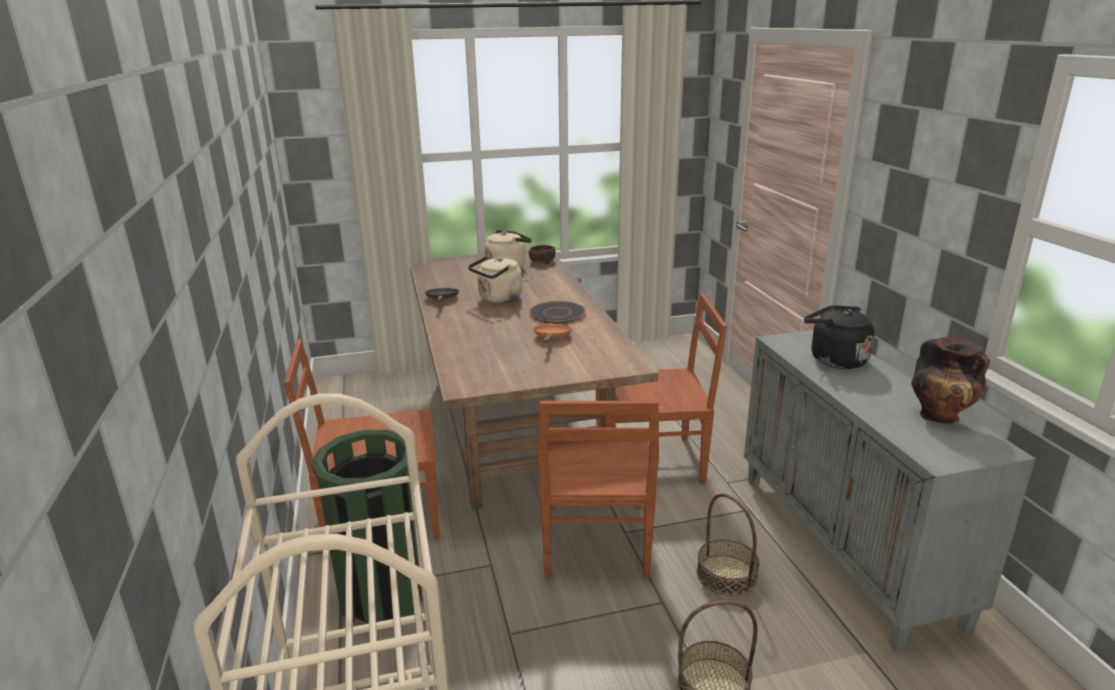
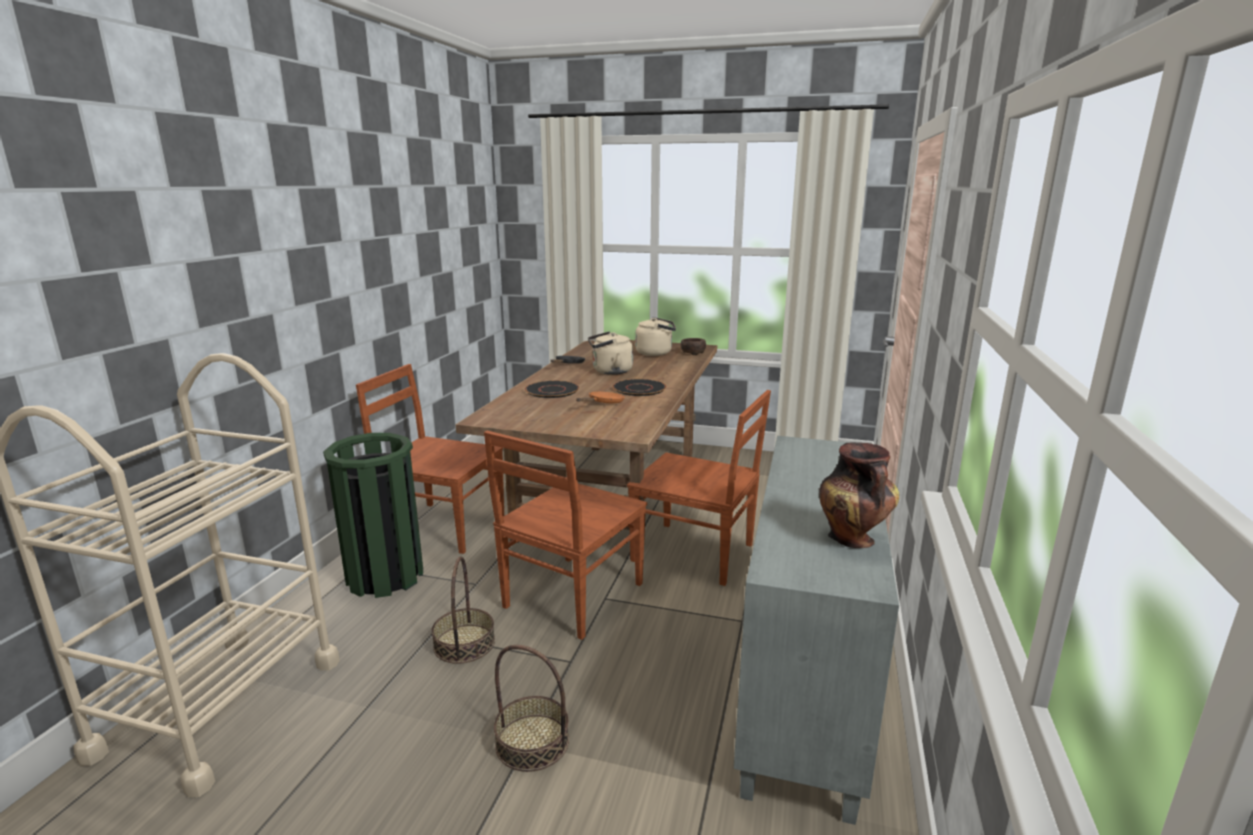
camera: 30 degrees right, 5 degrees down
basket [697,493,759,596] -> basket moved to [431,556,495,664]
black kettle [804,305,875,369] -> none
none -> black plate [525,380,579,398]

